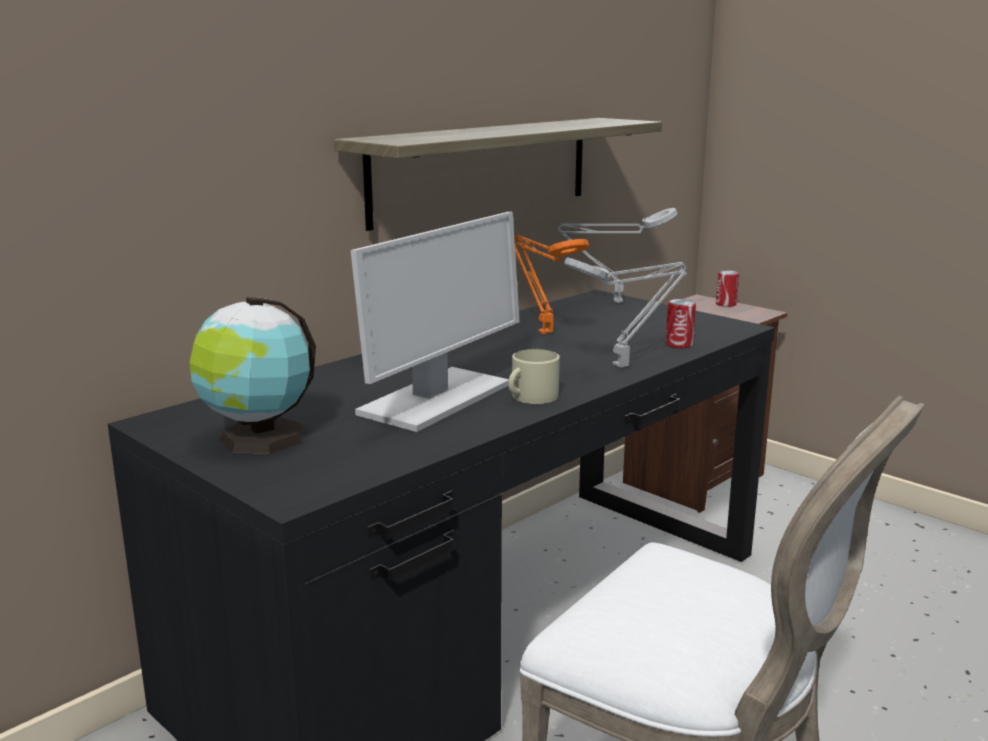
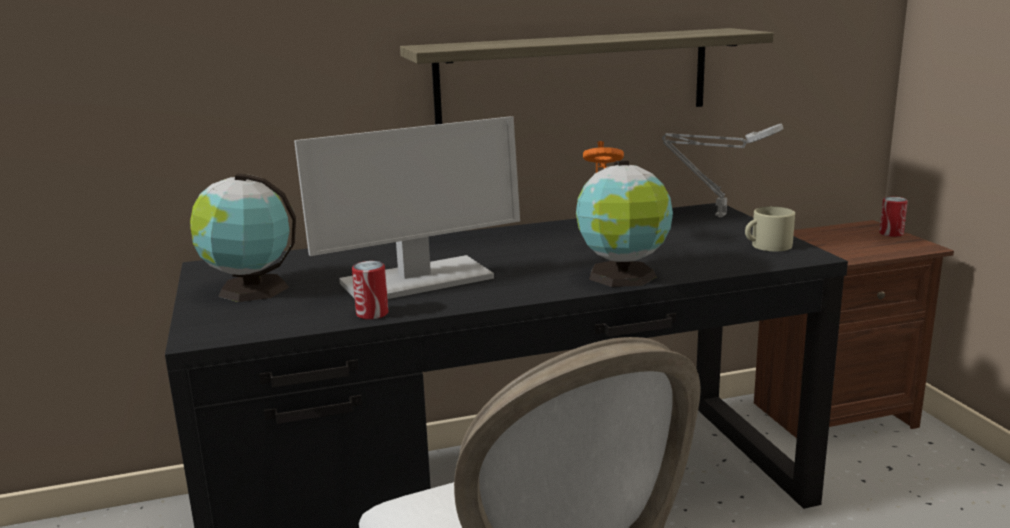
camera: 30 degrees right, 0 degrees up
beige mug [508,349,560,404] -> beige mug moved to [745,206,795,251]
grey table lamp [564,257,687,368] -> globe [576,160,673,287]
can [665,299,696,348] -> can moved to [352,261,388,320]

